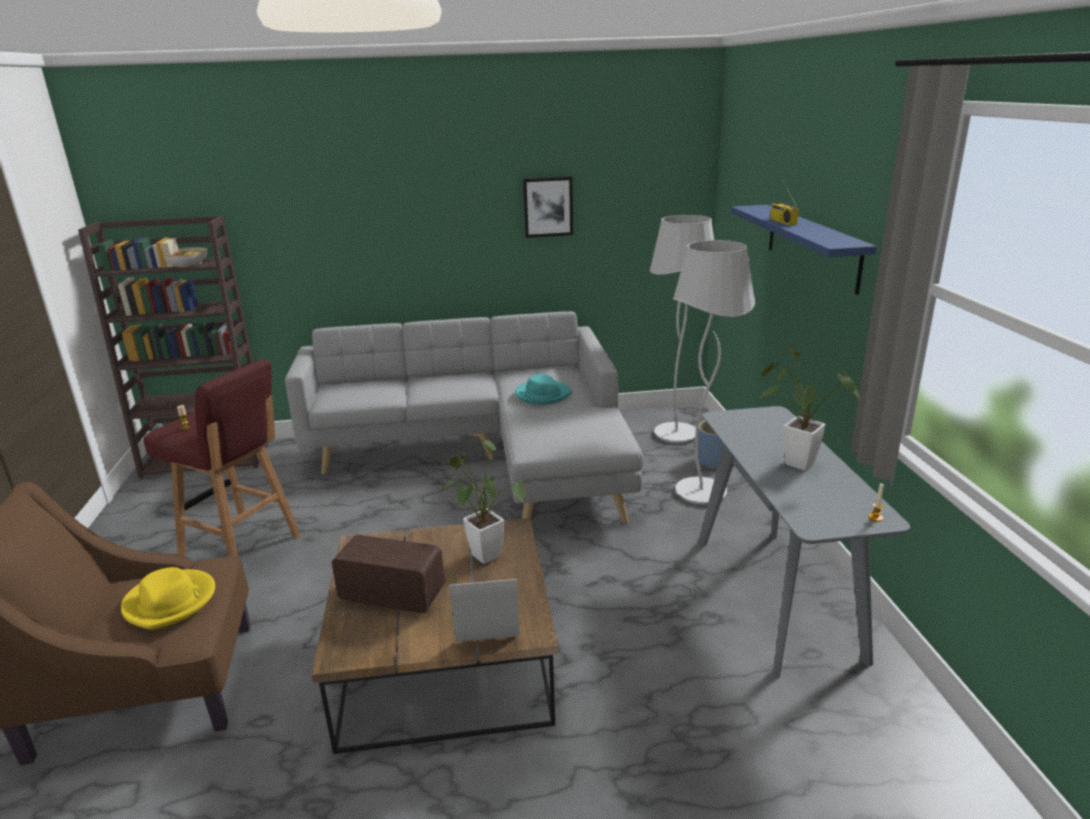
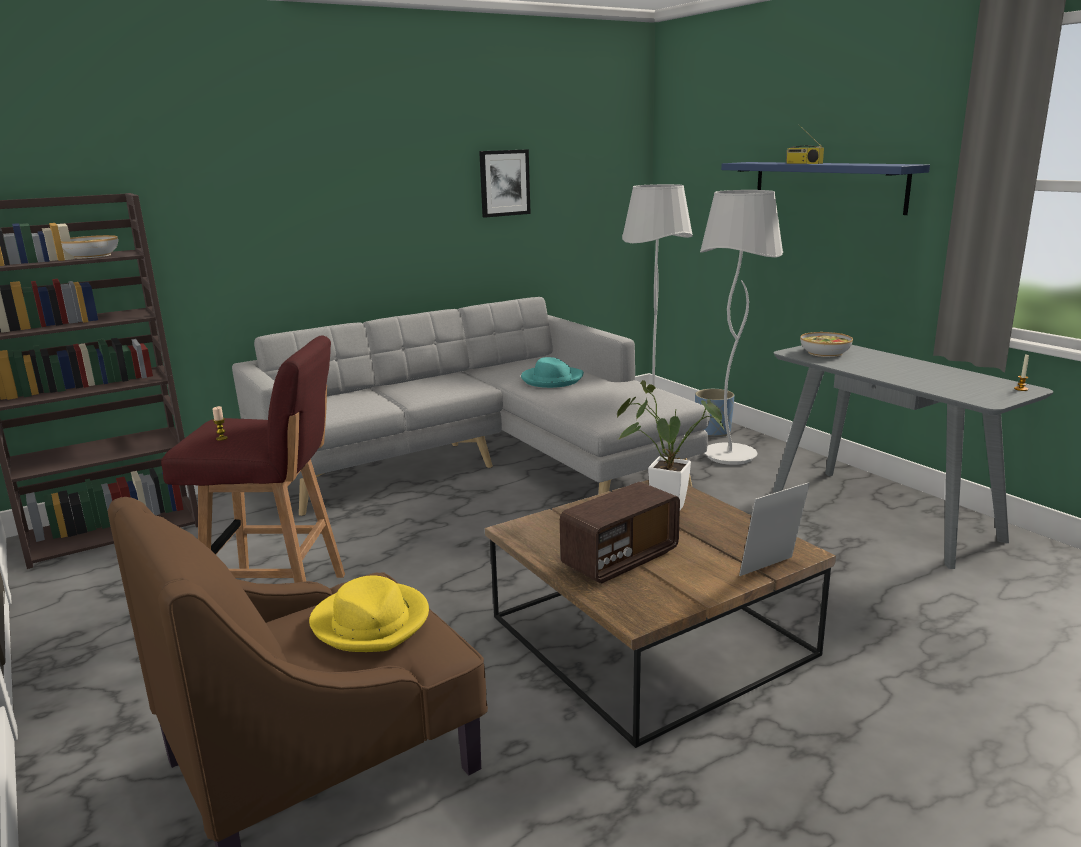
camera: 25 degrees left, 5 degrees down
radio [332,535,445,613] -> radio turned 150 degrees clockwise [560,482,680,583]
potted plant [759,347,861,470] -> none
none -> bowl [800,332,853,357]

